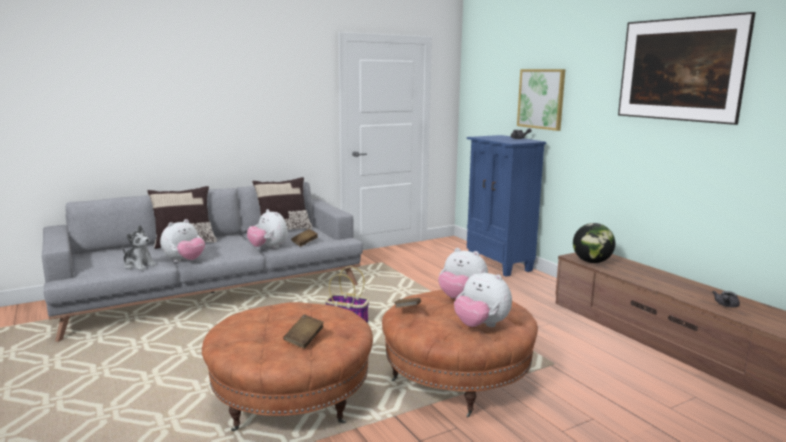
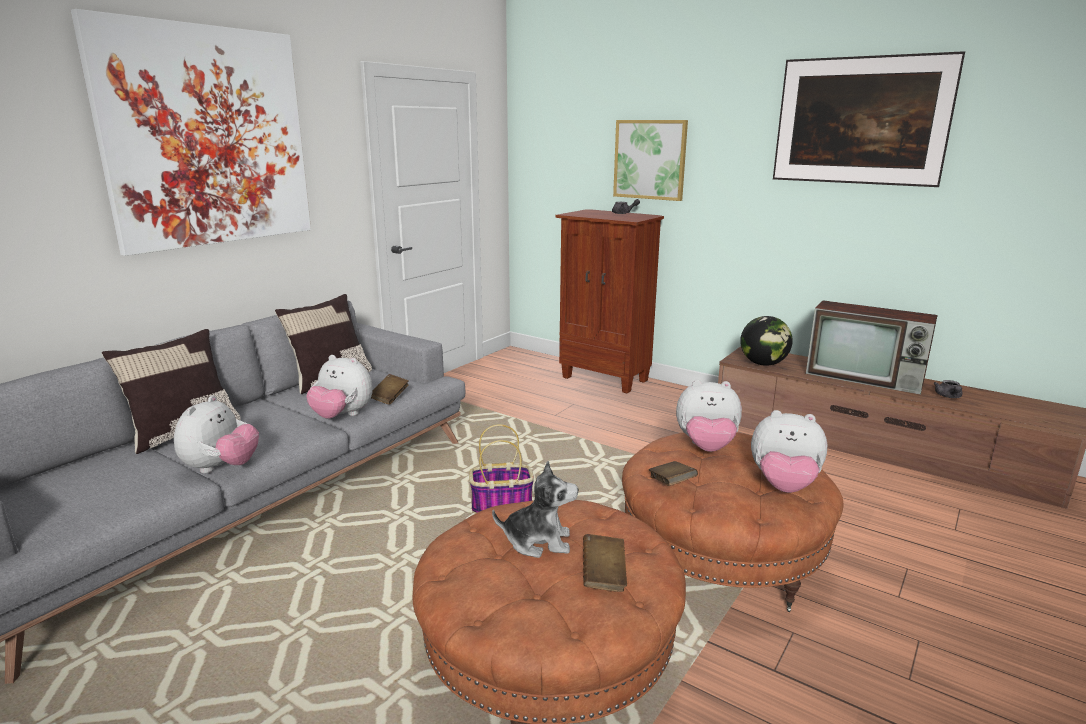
camera: 25 degrees left, 5 degrees up
plush toy [122,225,157,270] -> plush toy moved to [492,461,578,558]
blue cabinet [467,135,546,277] -> brown cabinet [556,209,664,393]
none -> picture [71,9,311,256]
none -> television [806,300,938,395]

